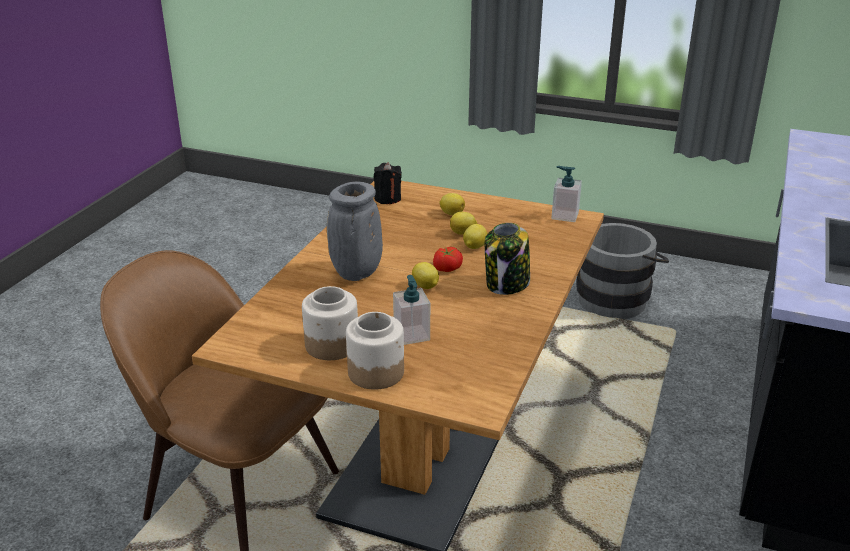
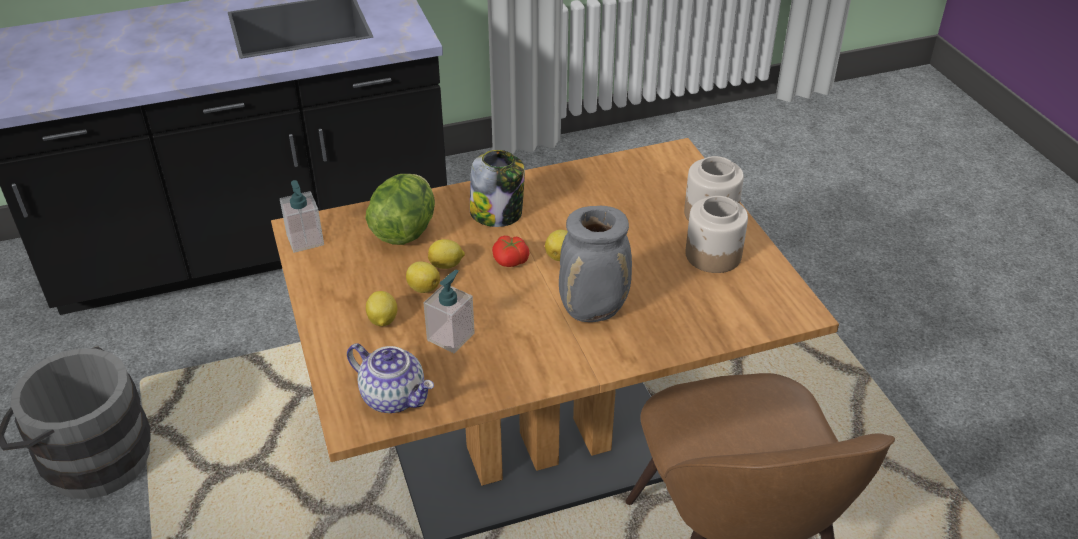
camera: 130 degrees left, 10 degrees up
black candle [373,162,402,204] -> teapot [347,343,434,413]
soap dispenser [393,275,430,345] -> soap dispenser moved to [424,269,475,353]
none -> lettuce [365,174,435,245]

